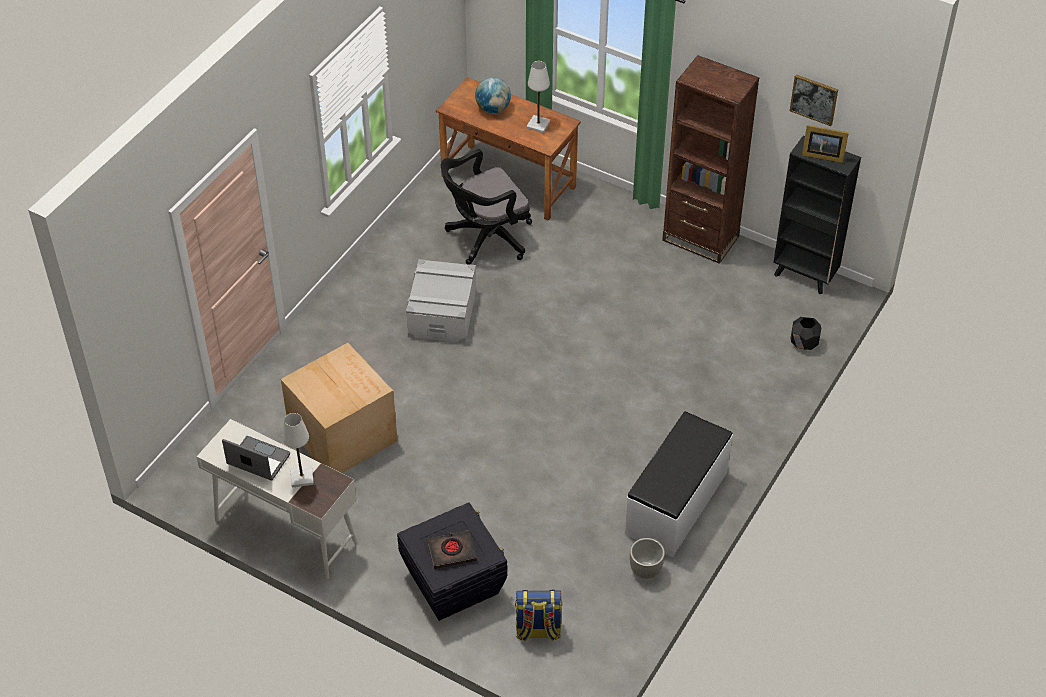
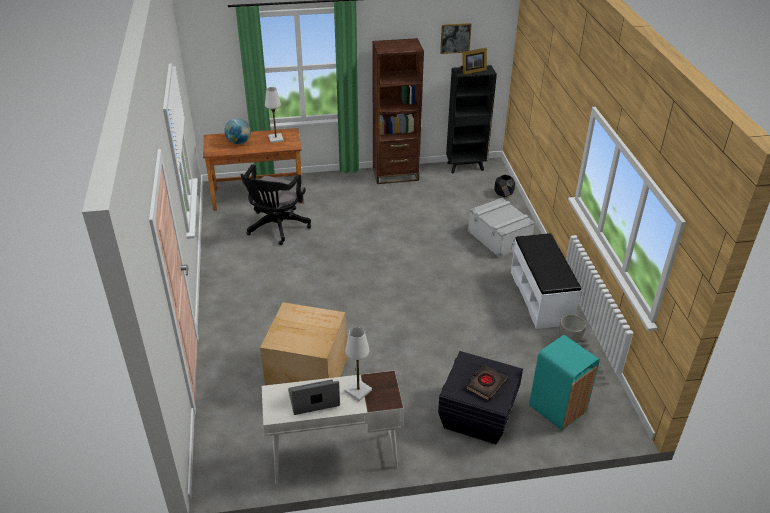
camera: 40 degrees left, 10 degrees down
grey storage box [406,259,476,343] -> grey storage box moved to [468,198,535,258]
backpack [515,590,562,642] -> turquoise trash can [529,335,600,431]

